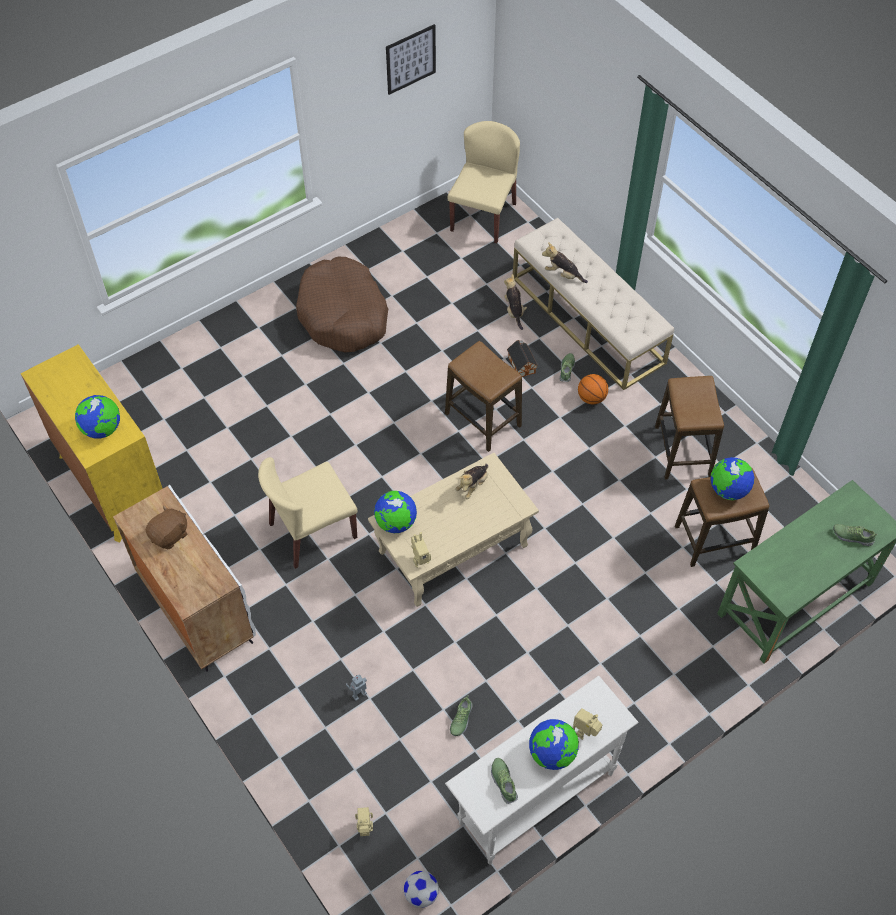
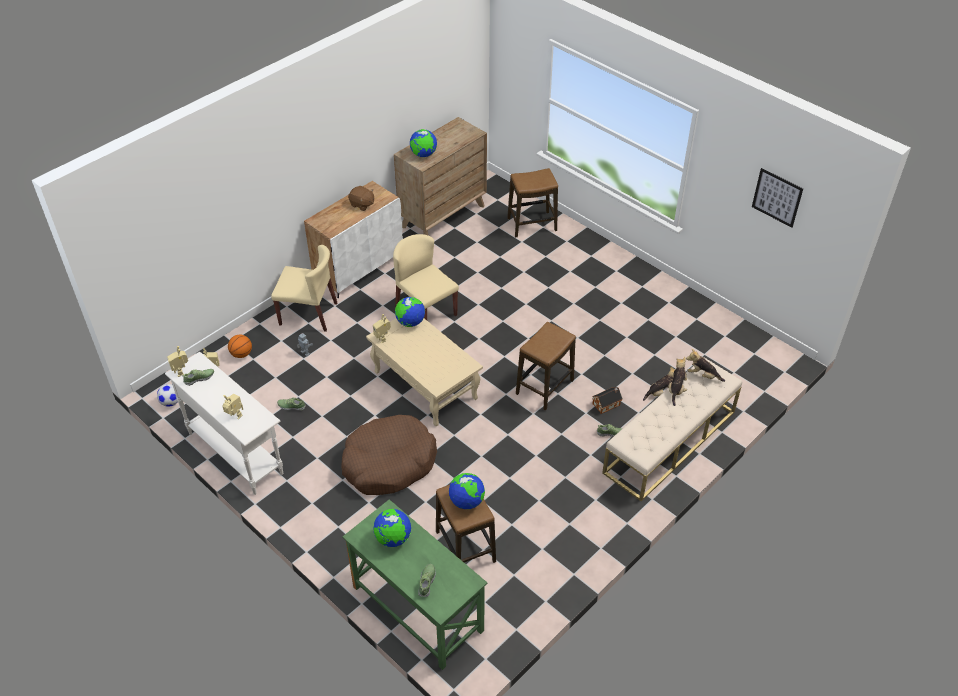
camera: 80 degrees right, 10 degrees down
yellow dresser [21,344,163,543] -> brown dresser [394,117,487,235]
brown dog bed [296,256,388,353] -> brown dog bed moved to [341,415,437,495]
beige chair [447,121,520,243] -> beige chair moved to [271,245,337,332]
plush toy [455,464,488,499] -> plush toy moved to [686,349,725,382]
globe [529,719,579,770] -> globe moved to [373,509,411,547]
basketball [578,374,608,404] -> basketball moved to [228,335,252,358]
stool [655,376,724,479] -> stool moved to [507,168,558,238]
none -> toy robot [167,346,188,377]

